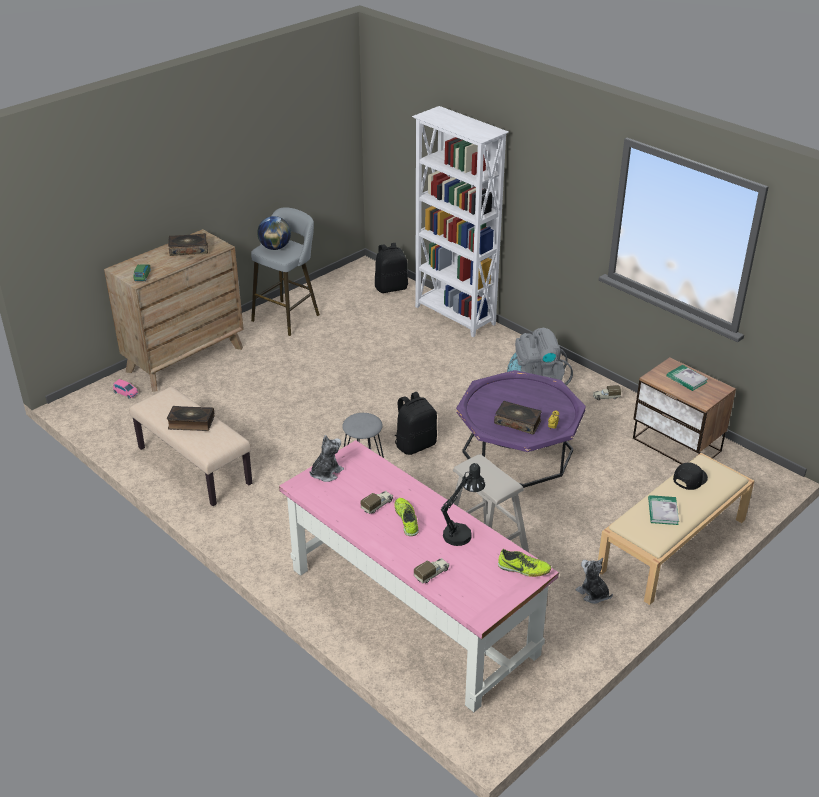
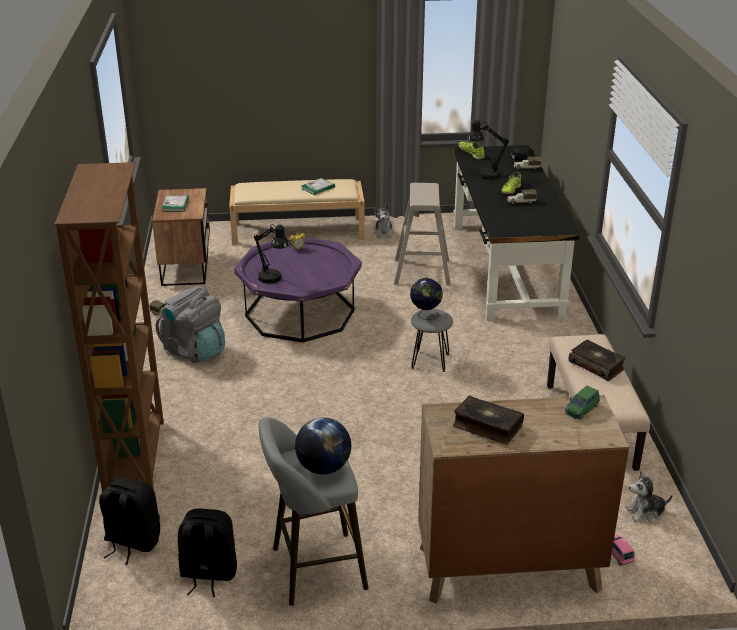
camera: 140 degrees left, 5 degrees down
pink desk [279,440,559,712] -> black desk [454,145,580,321]
plush toy [309,435,344,482] -> plush toy moved to [626,471,673,523]
black backpack [395,392,437,455] -> black backpack moved to [178,509,237,597]
white bookcase [412,106,509,337] -> brown bookcase [54,162,164,492]
book [494,401,542,434] -> none
black cap [673,462,708,490] -> black cap moved to [504,145,534,164]
none -> black table lamp [253,224,290,283]
none -> globe [410,278,443,320]

